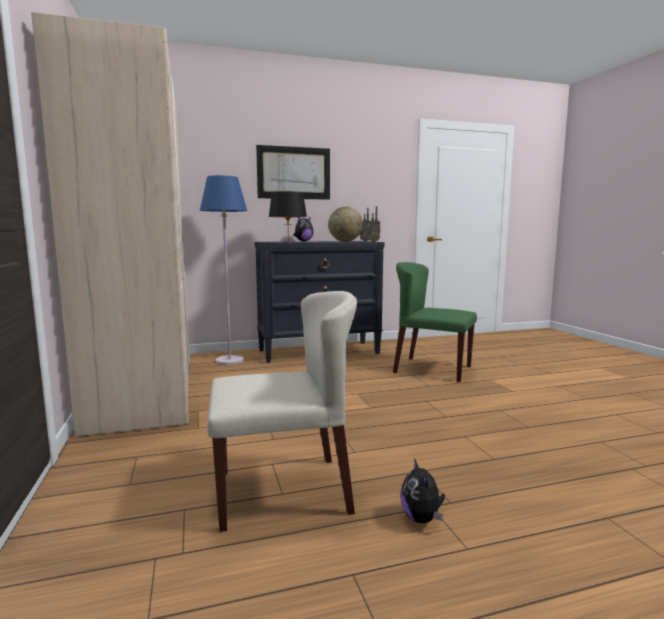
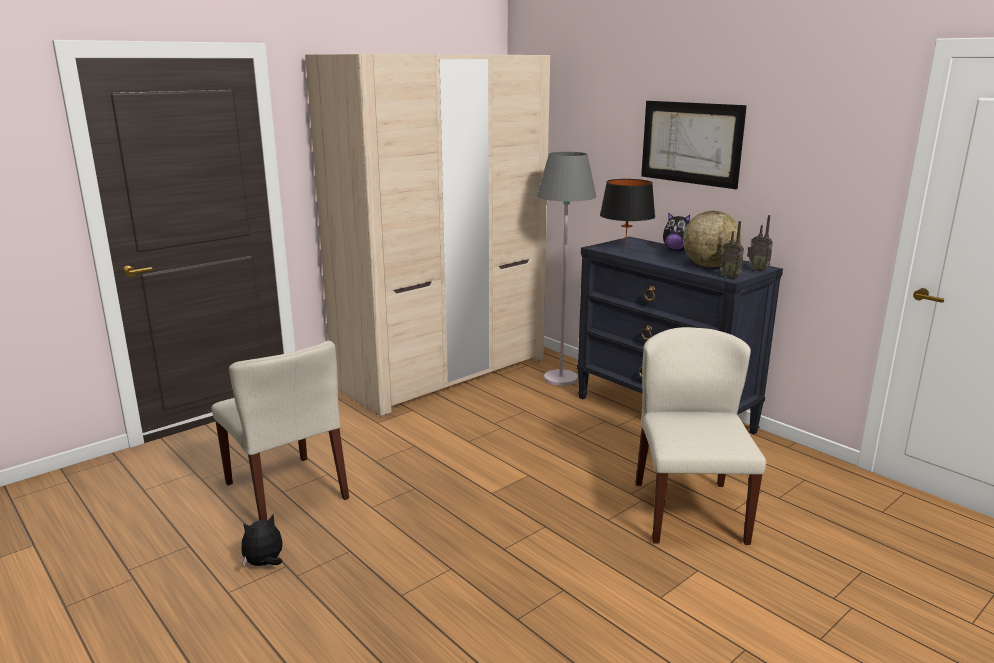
camera: 65 degrees right, 10 degrees up
blue floor lamp [200,175,247,365] -> grey floor lamp [537,152,596,386]
green chair [393,262,477,382] -> beige chair [636,327,766,545]

